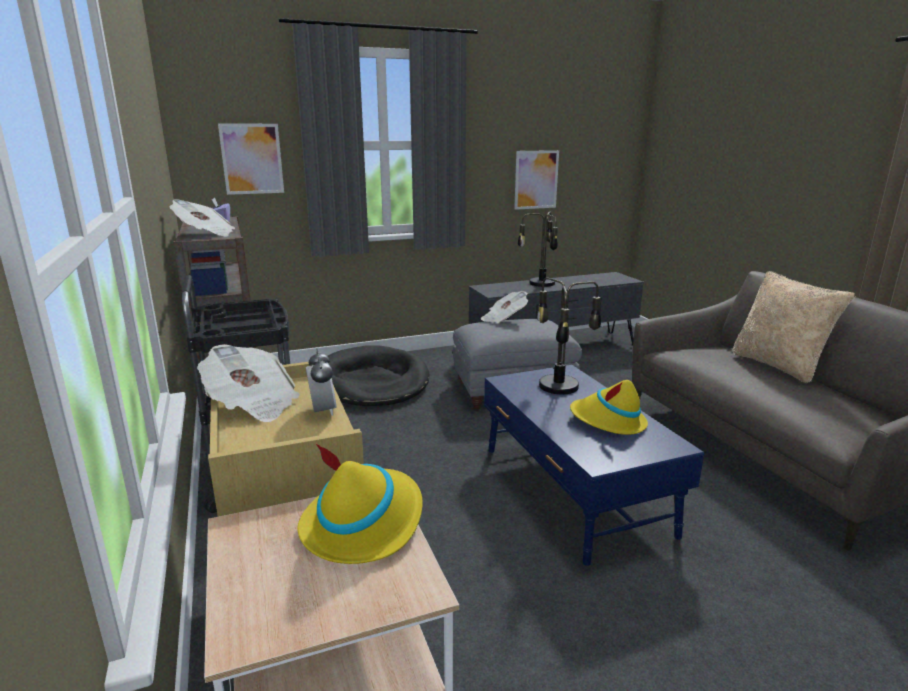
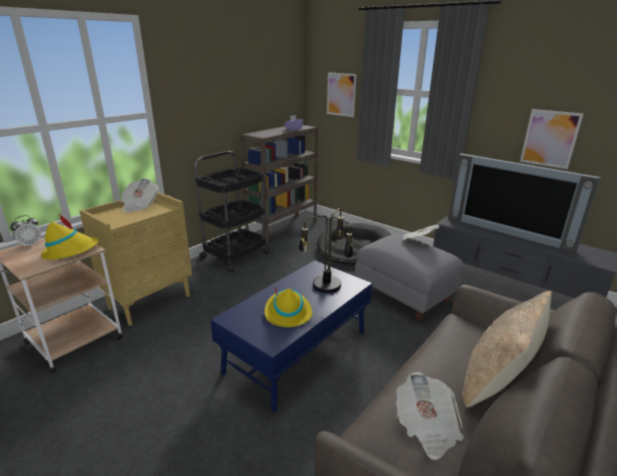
camera: 60 degrees right, 5 degrees up
newspaper [169,199,235,237] -> newspaper moved to [396,372,464,460]
alarm clock [306,348,337,416] -> alarm clock moved to [10,215,41,248]
table lamp [518,212,558,287] -> television [448,153,601,253]

